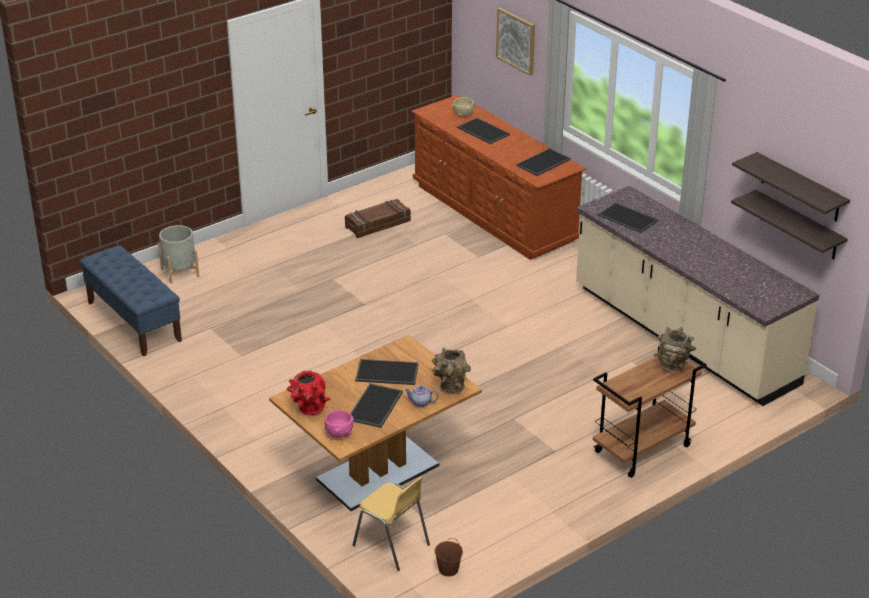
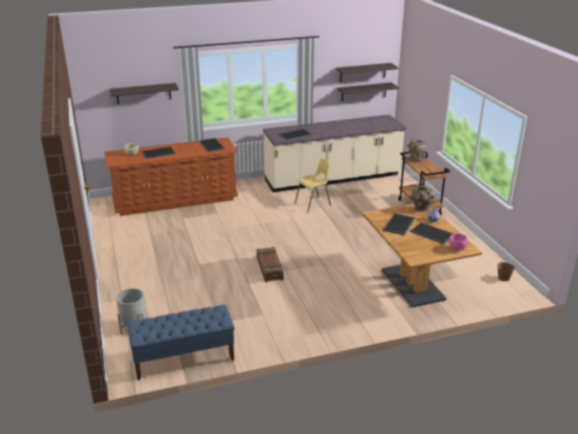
camera: 70 degrees left, 5 degrees down
red vase [287,370,330,415] -> none
crate [345,199,411,238] -> crate moved to [257,247,283,282]
yellow chair [353,477,430,571] -> yellow chair moved to [295,158,331,213]
picture [496,8,535,76] -> shelf [109,83,179,104]

